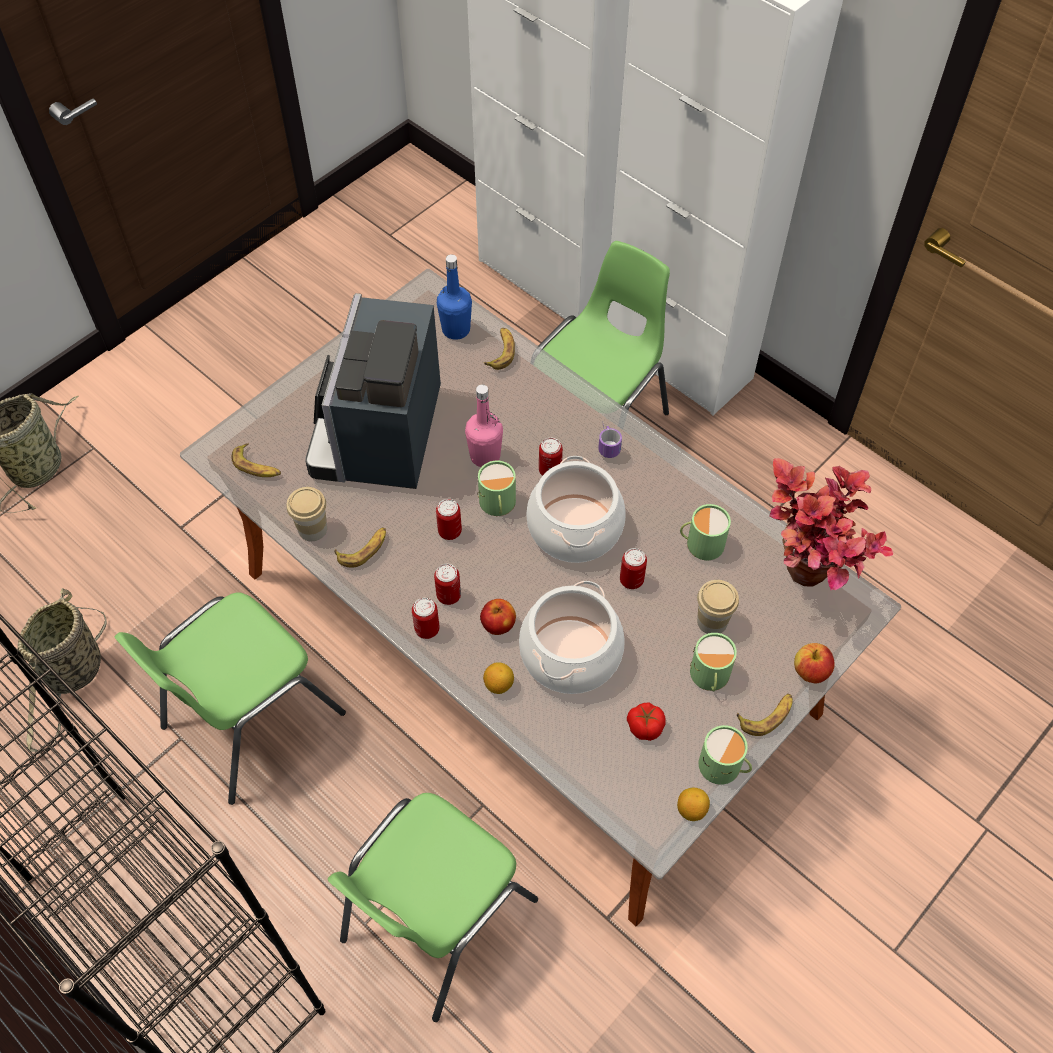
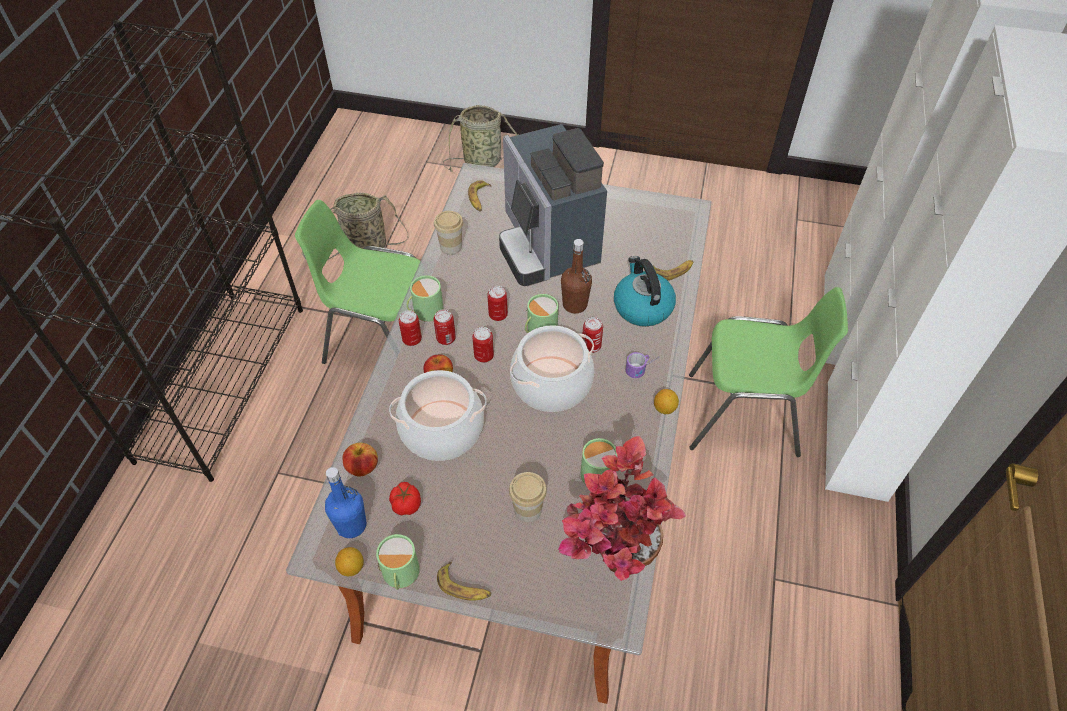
camera: 60 degrees right, 5 degrees down
coffee machine [305,293,441,489] -> coffee machine turned 90 degrees counterclockwise [499,124,607,286]
green chair [328,793,538,1022] -> none
banana [335,527,386,568] -> none
blue bottle [437,254,472,340] -> blue bottle moved to [325,467,366,538]
pink bottle [465,384,503,467] -> brown bottle [561,239,592,313]
lemon [483,662,514,694] -> lemon moved to [654,389,679,414]
can [620,548,647,589] -> can moved to [472,327,494,362]
green mug [690,633,737,691] -> green mug moved to [406,275,444,322]
apple [794,643,835,683] -> apple moved to [342,443,378,477]
none -> kettle [614,256,676,326]

